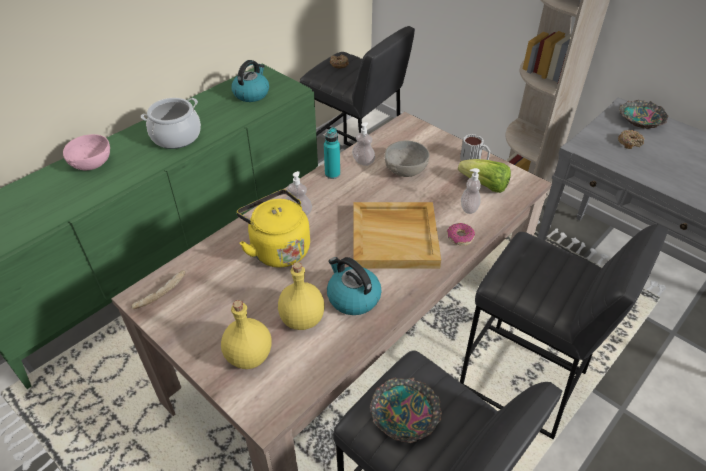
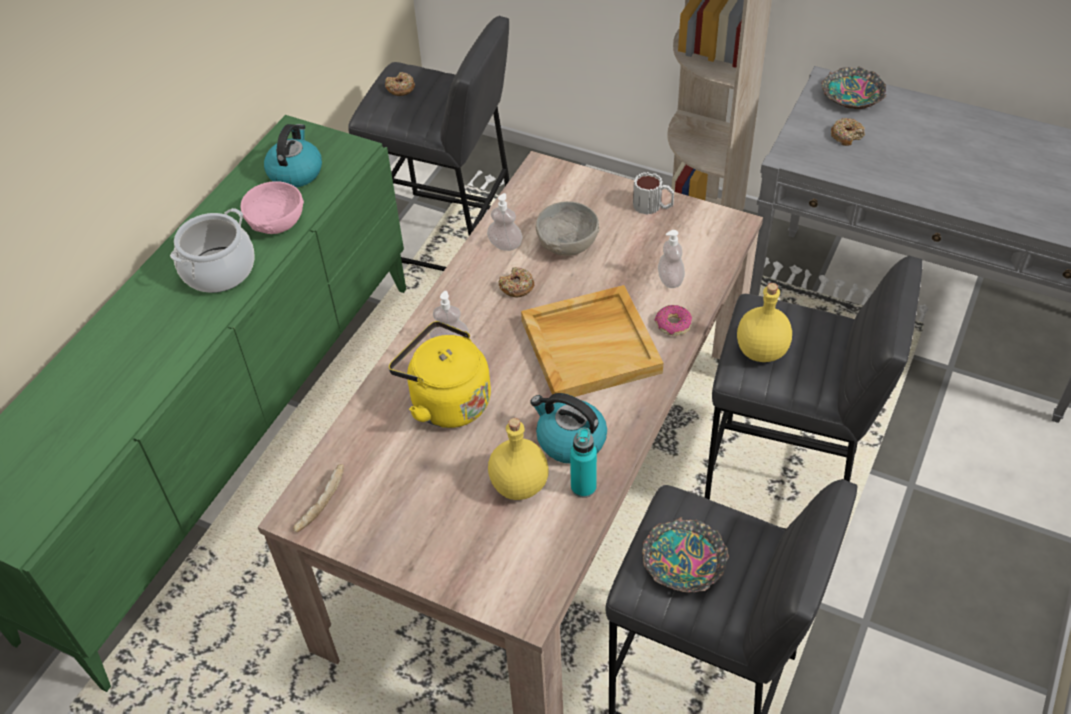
camera: 15 degrees left, 5 degrees up
pink bowl [63,134,110,170] -> pink bowl moved to [241,181,304,234]
yellow bottle [221,300,272,369] -> yellow bottle moved to [737,283,792,362]
turquoise bottle [324,127,340,179] -> turquoise bottle moved to [570,427,597,498]
lettuce [458,159,511,193] -> none
none -> donut [499,267,534,297]

